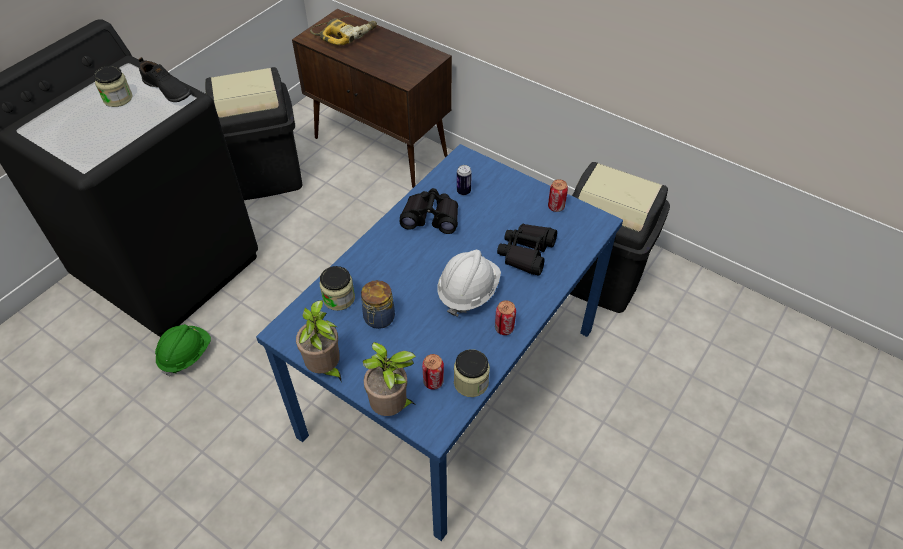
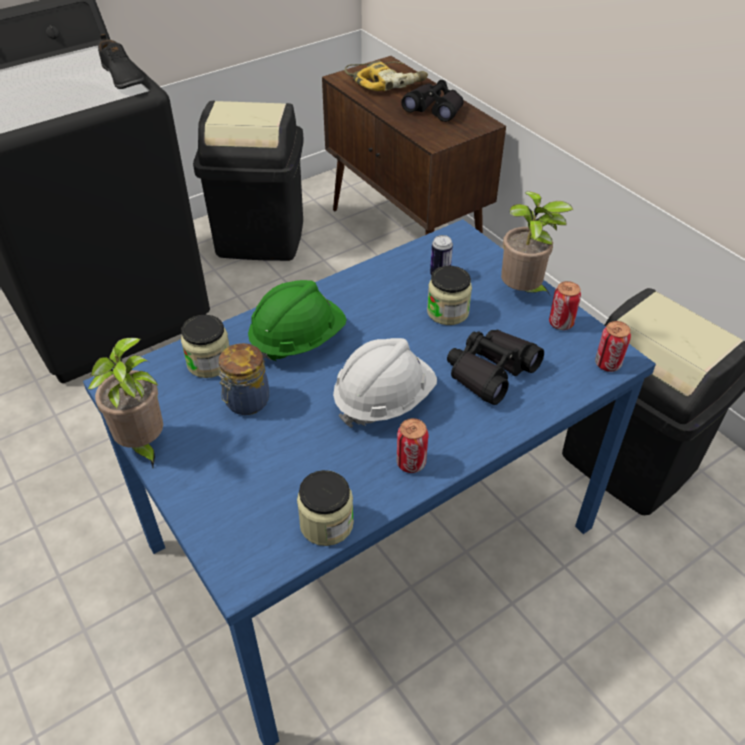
camera: 20 degrees right, 5 degrees down
jar [94,66,132,107] -> jar moved to [427,266,472,325]
green hard hat [155,324,211,376] -> green hard hat moved to [248,280,347,363]
potted plant [363,342,416,416] -> potted plant moved to [501,191,573,295]
black binoculars [399,188,458,234] -> black binoculars moved to [401,80,463,122]
can [422,354,444,390] -> can moved to [595,321,631,372]

